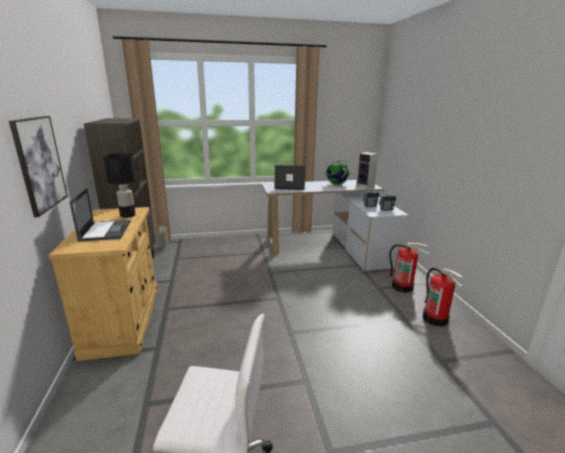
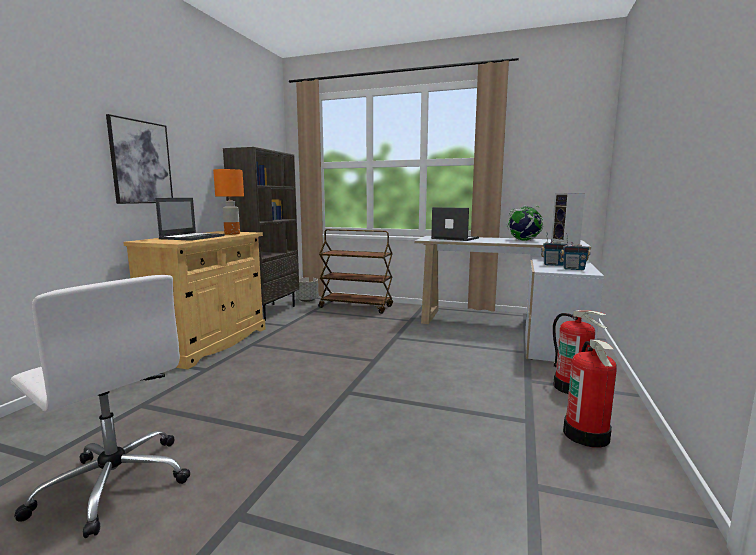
camera: 30 degrees right, 10 degrees down
black table lamp [103,153,137,218] -> orange table lamp [213,169,244,235]
none -> brown cart [318,229,393,314]

